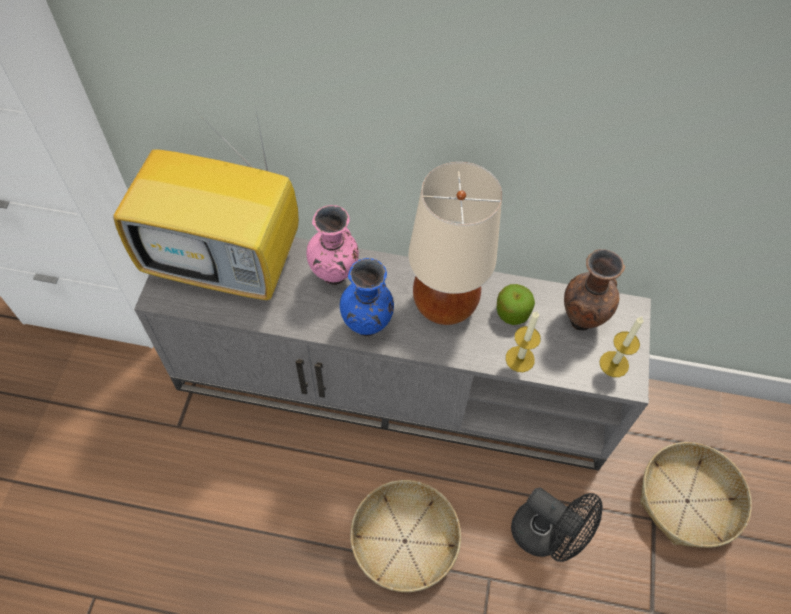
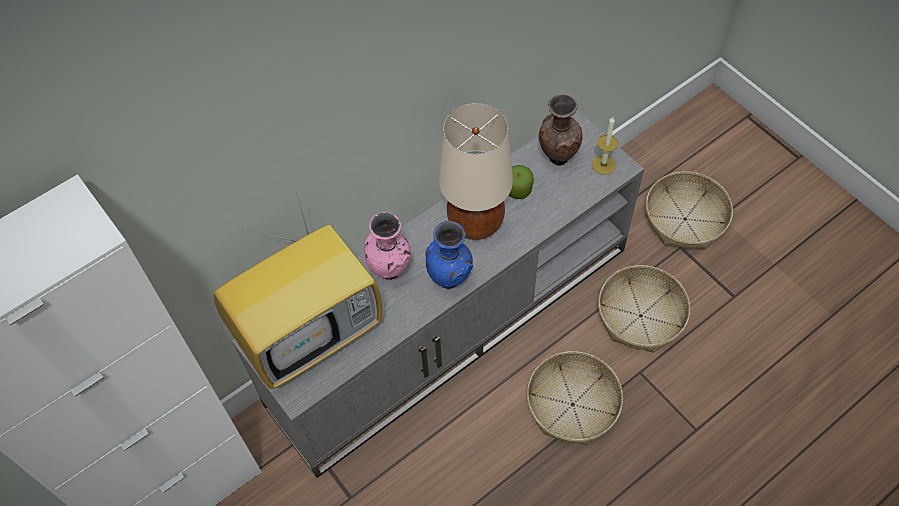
camera: 45 degrees left, 0 degrees up
candle [506,311,541,372] -> none
black fan [511,487,603,562] -> basket [598,265,690,353]

